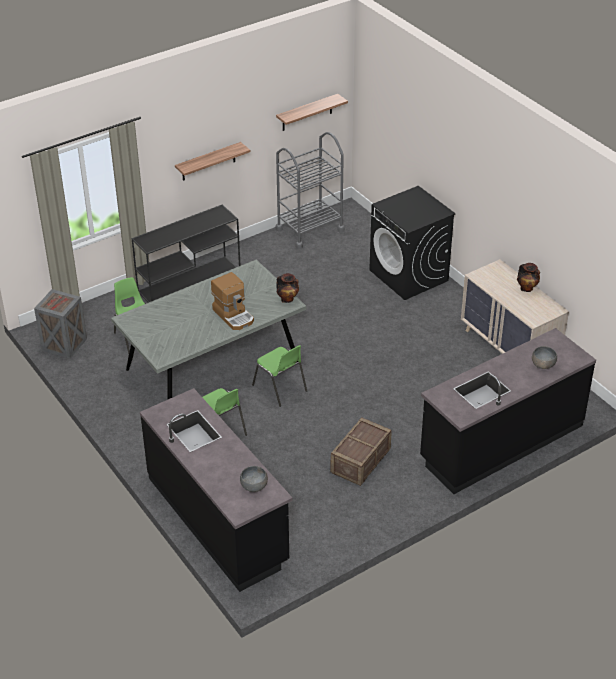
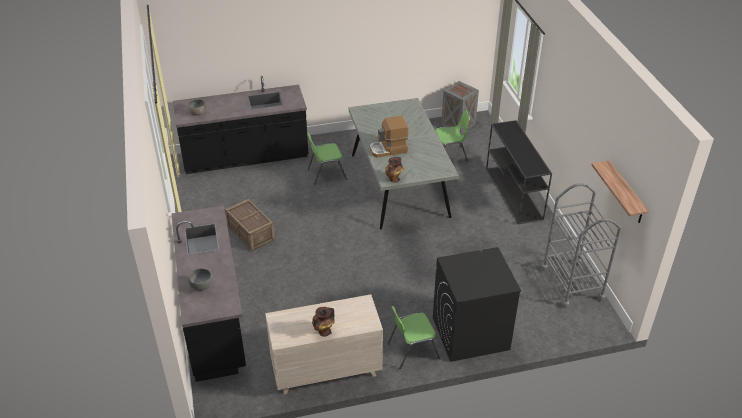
camera: 110 degrees right, 0 degrees up
shelf [175,142,250,181] -> none
green chair [252,345,307,407] -> green chair moved to [387,306,440,369]

